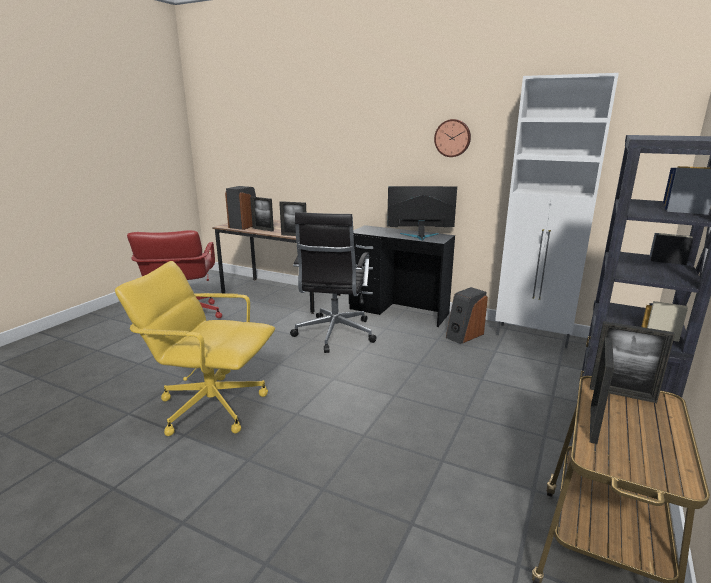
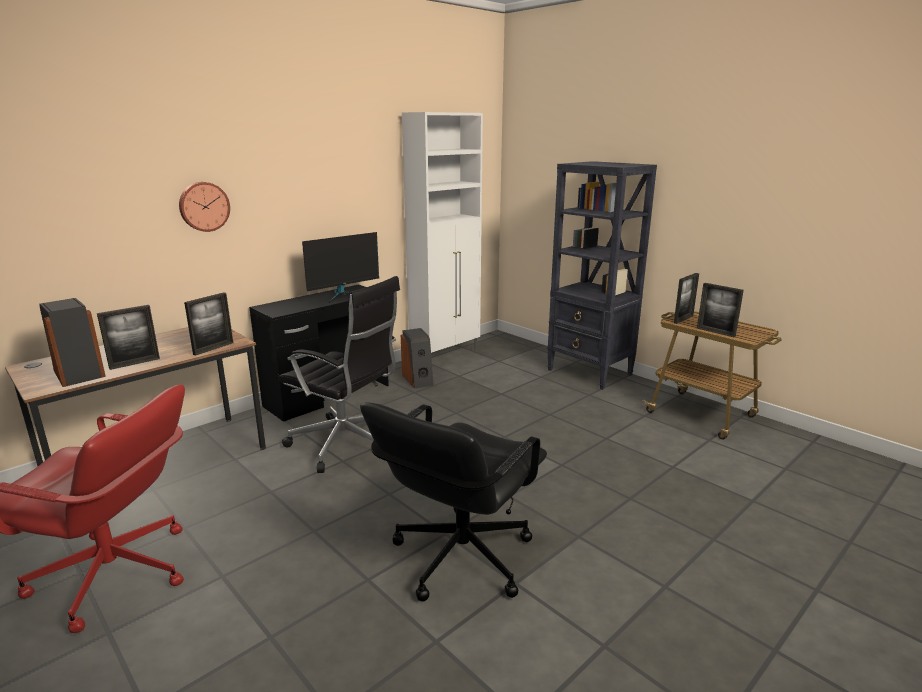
camera: 70 degrees left, 0 degrees up
yellow office chair [115,261,275,436] -> black office chair [360,402,547,602]
monitor [387,186,457,241] -> monitor turned 150 degrees counterclockwise [302,232,379,303]
wall clock [434,119,471,157] -> wall clock moved to [179,182,230,232]

